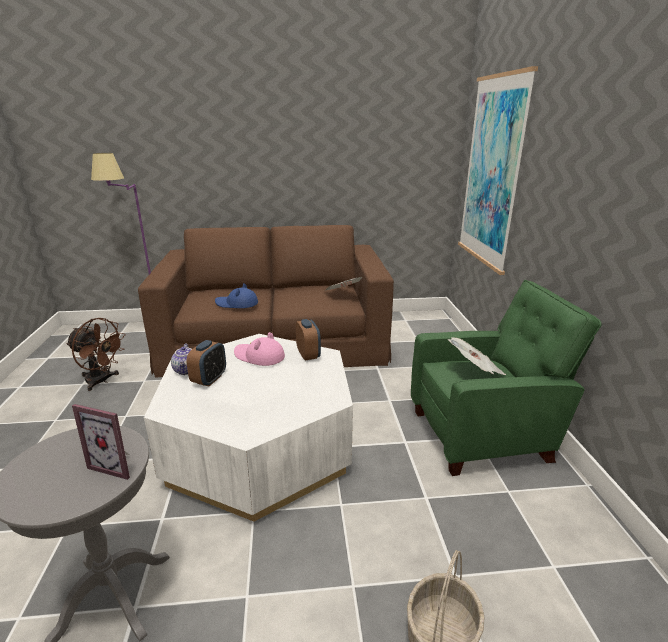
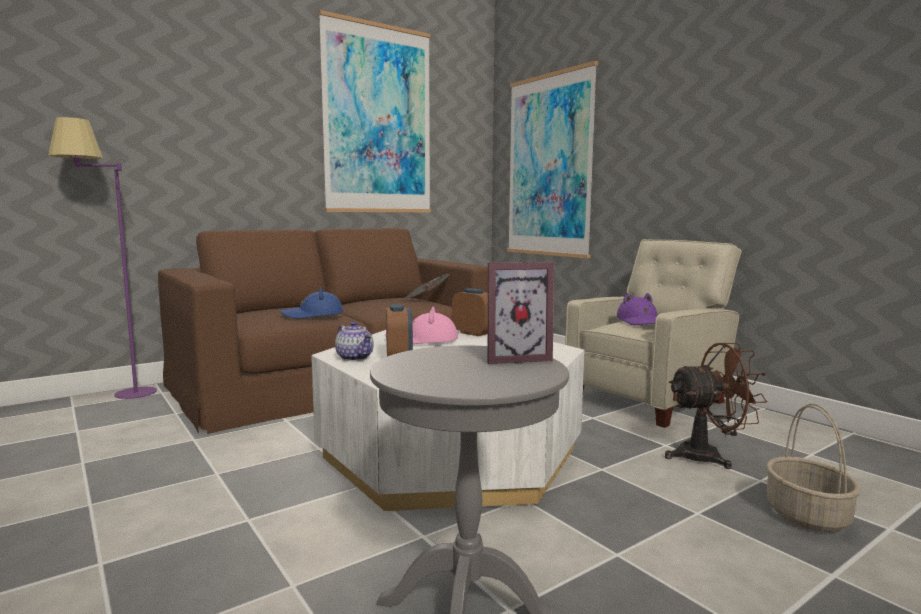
camera: 30 degrees left, 15 degrees down
brown fan [66,318,126,391] -> brown fan moved to [665,343,768,469]
green armchair [411,280,602,476] -> beige armchair [565,239,742,428]
newspaper [448,337,506,375] -> purple hat [617,293,658,325]
none -> picture [318,10,431,212]

